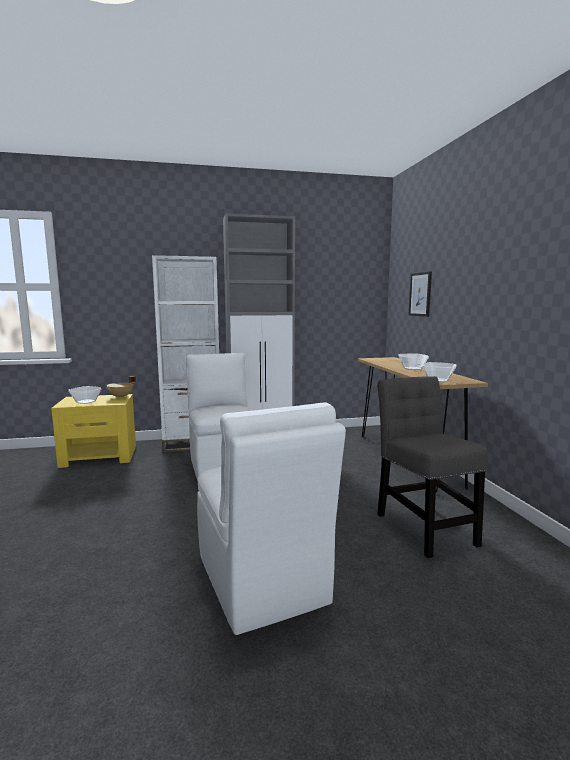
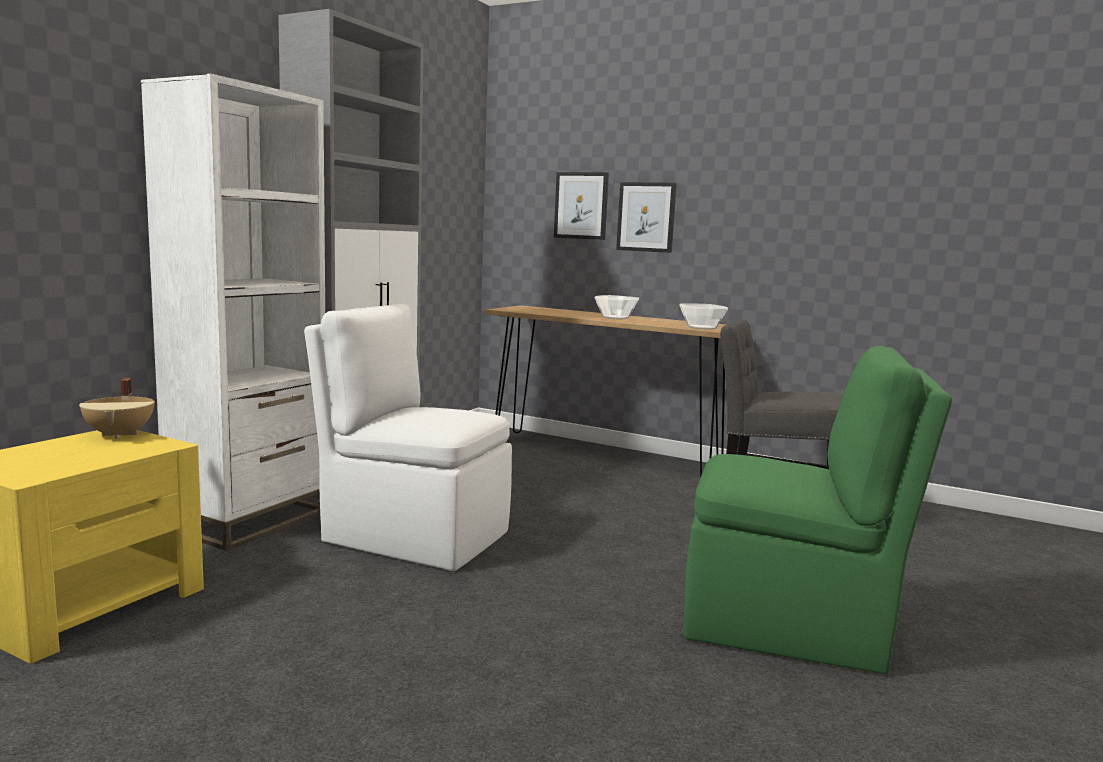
camera: 50 degrees left, 0 degrees up
bowl [68,386,101,404] -> none
white chair [197,402,346,635] -> green chair [684,346,952,674]
none -> picture [616,182,677,253]

